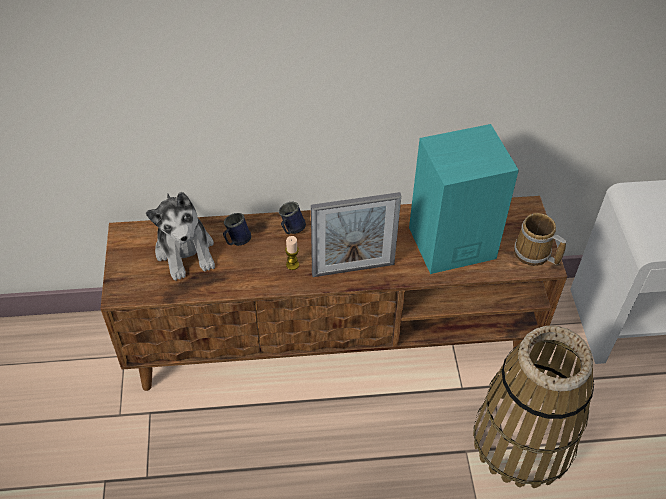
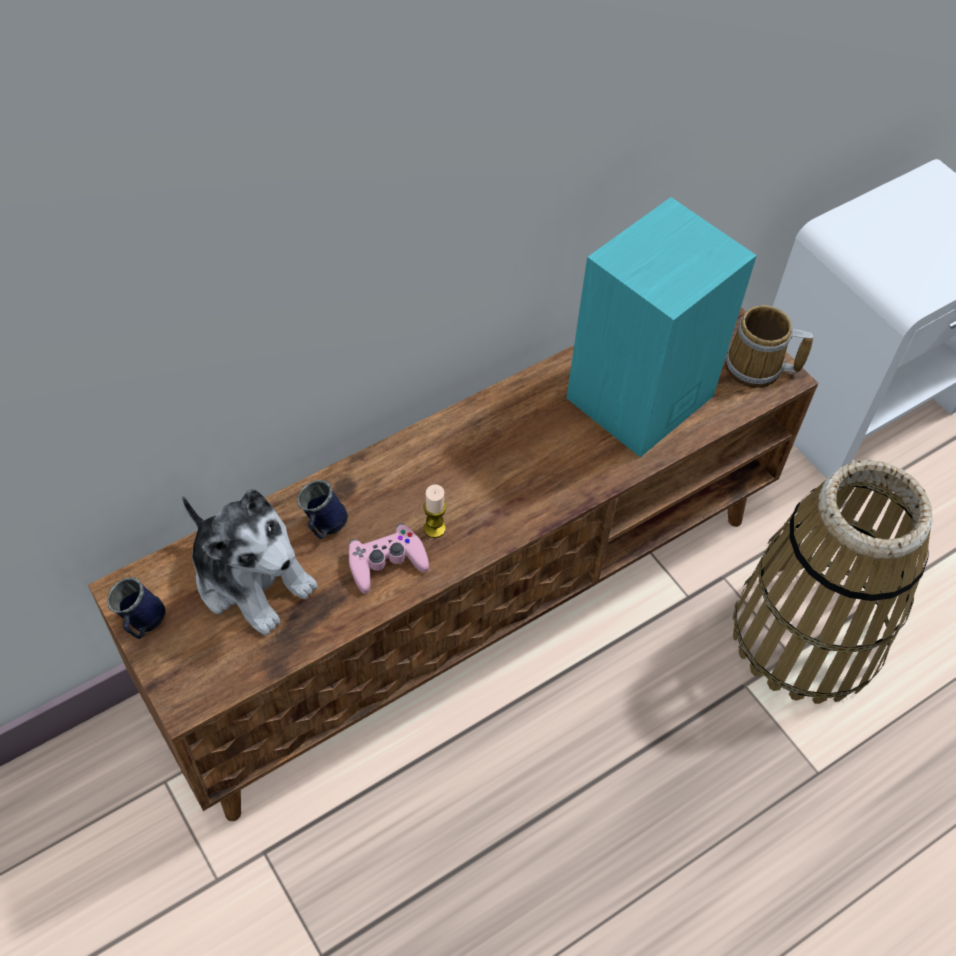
camera: 30 degrees left, 5 degrees up
blue mug [279,202,306,234] -> blue mug moved to [107,577,166,639]
picture frame [311,192,401,277] -> none
none -> pink game controller [349,523,429,594]

